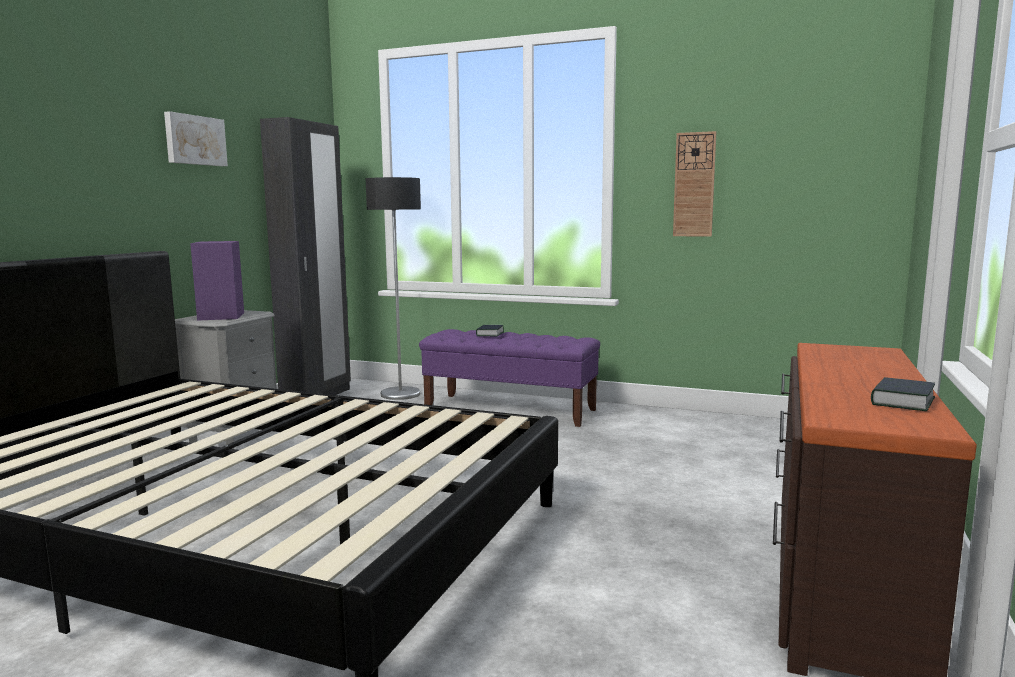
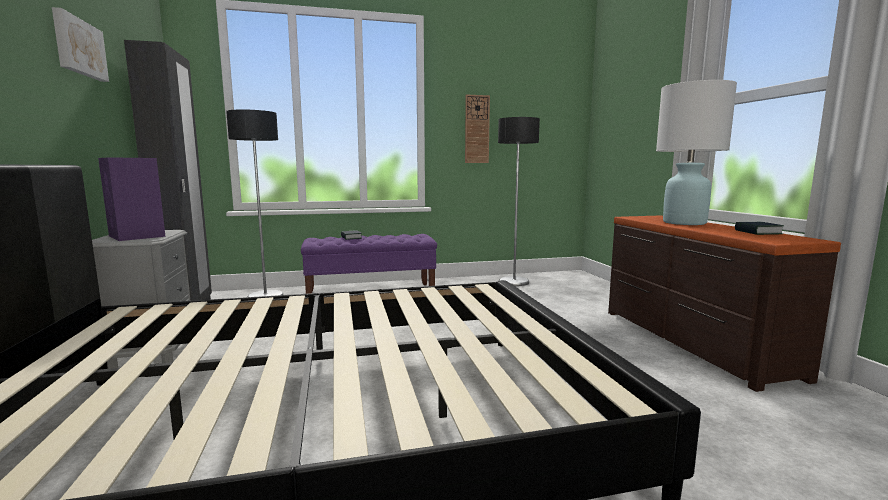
camera: 35 degrees left, 0 degrees up
none -> floor lamp [498,117,540,286]
none -> white table lamp [656,80,737,225]

